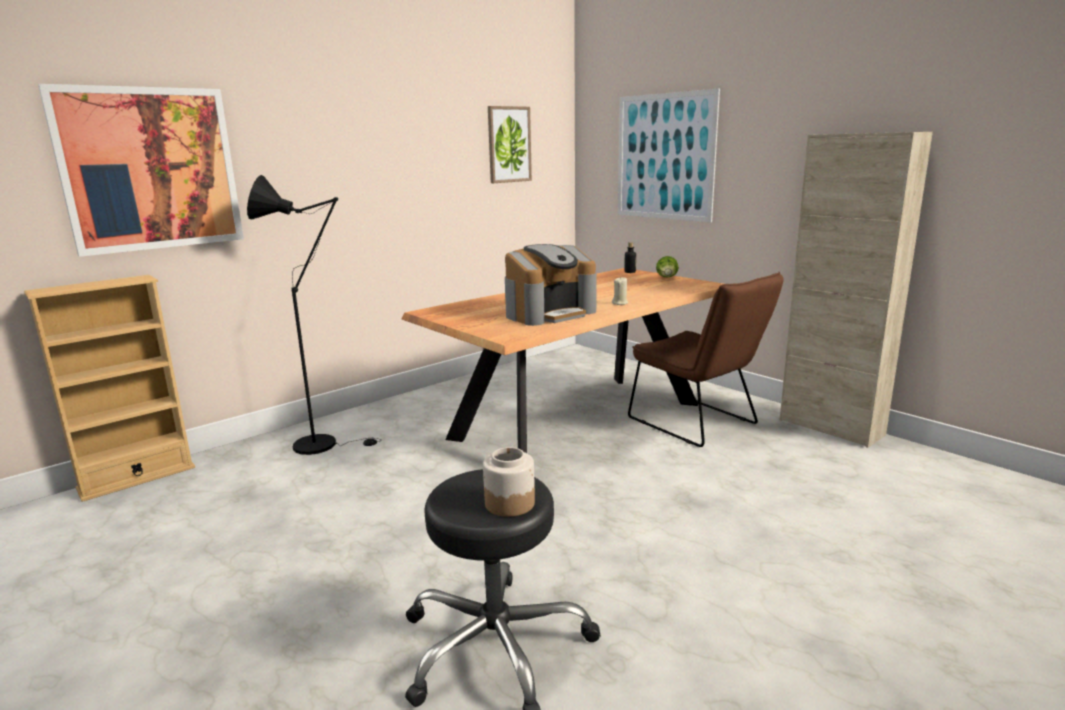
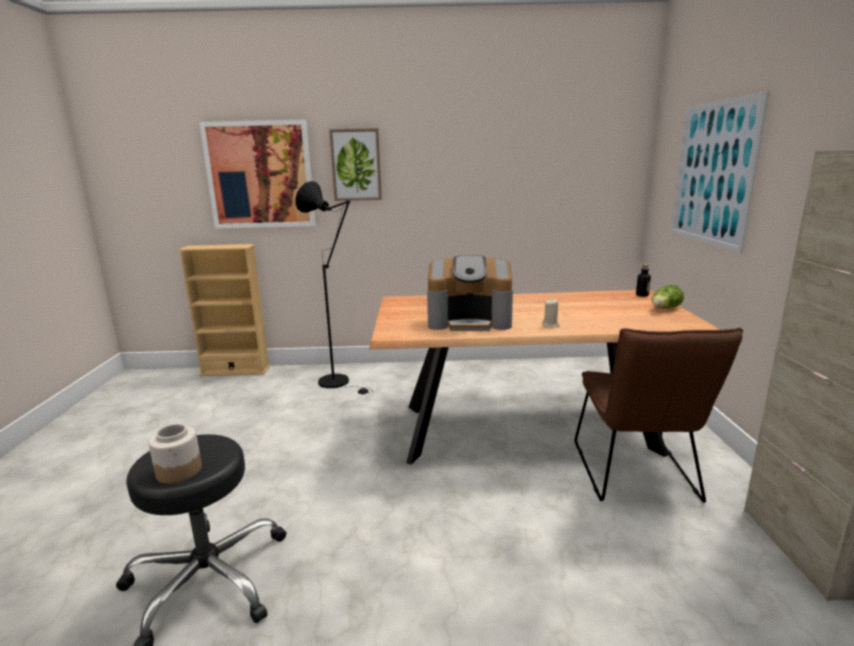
camera: 40 degrees right, 0 degrees up
picture [488,106,532,183] -> picture moved to [329,128,382,201]

